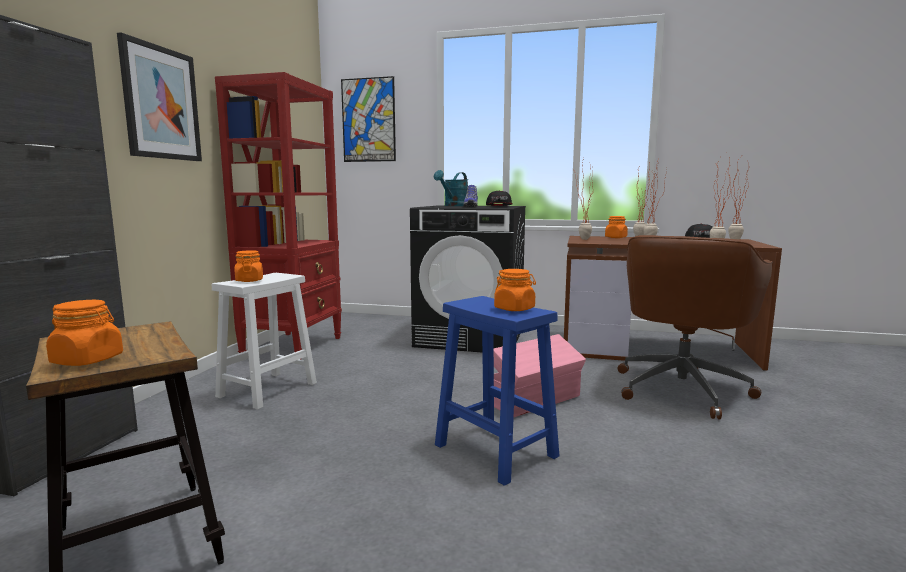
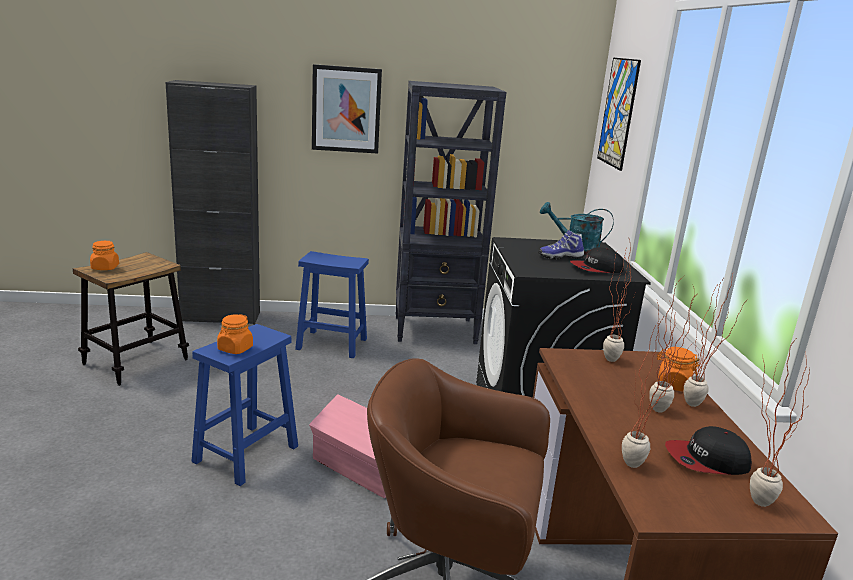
camera: 70 degrees right, 10 degrees up
white stool [212,273,317,410] -> blue stool [295,251,369,358]
red bookcase [215,72,342,360] -> black bookcase [395,81,506,344]
orange jar [235,250,263,282] -> none

